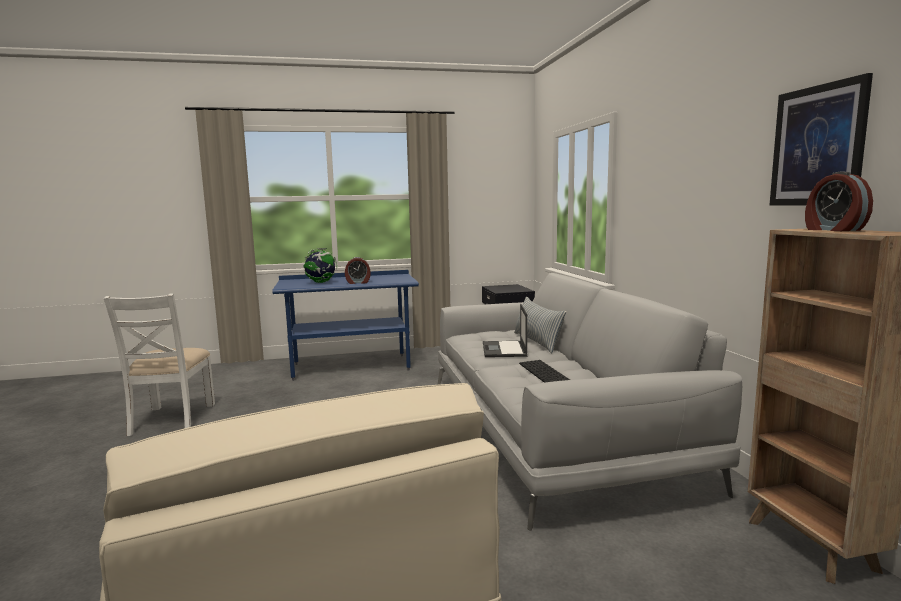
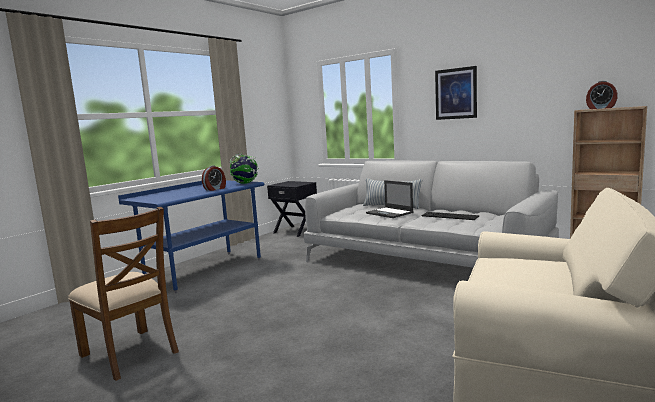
camera: 40 degrees left, 0 degrees up
white chair [104,293,215,436] -> brown chair [68,207,179,381]
globe [303,248,337,283] -> globe moved to [229,153,259,184]
picture [770,73,873,206] -> picture moved to [435,66,477,120]

